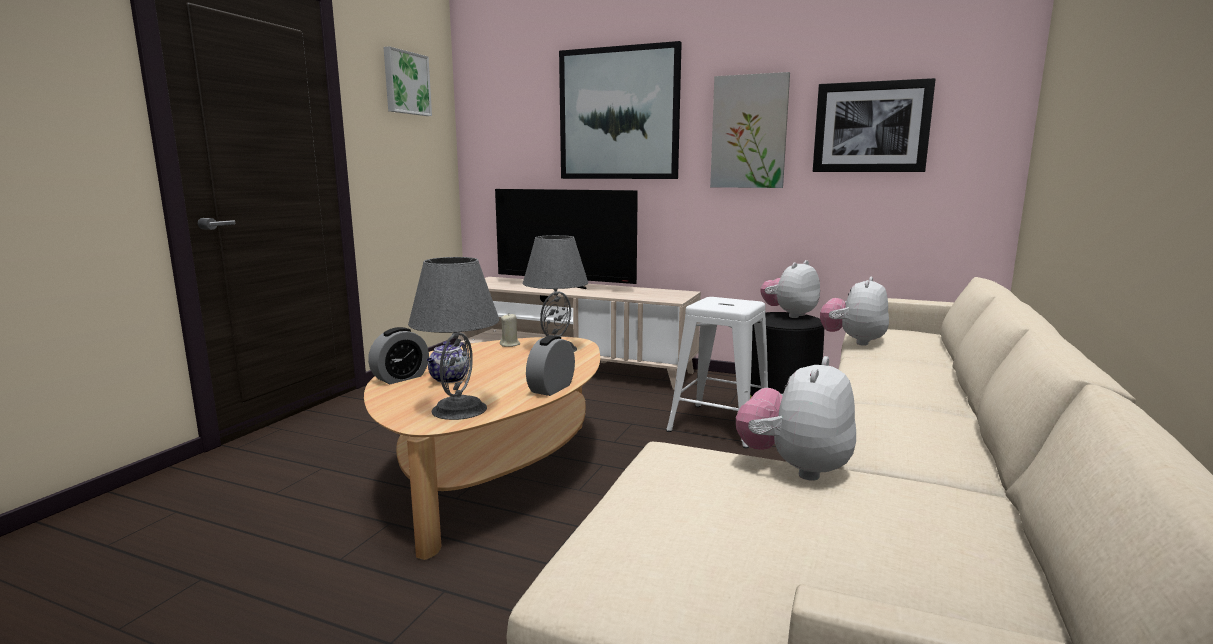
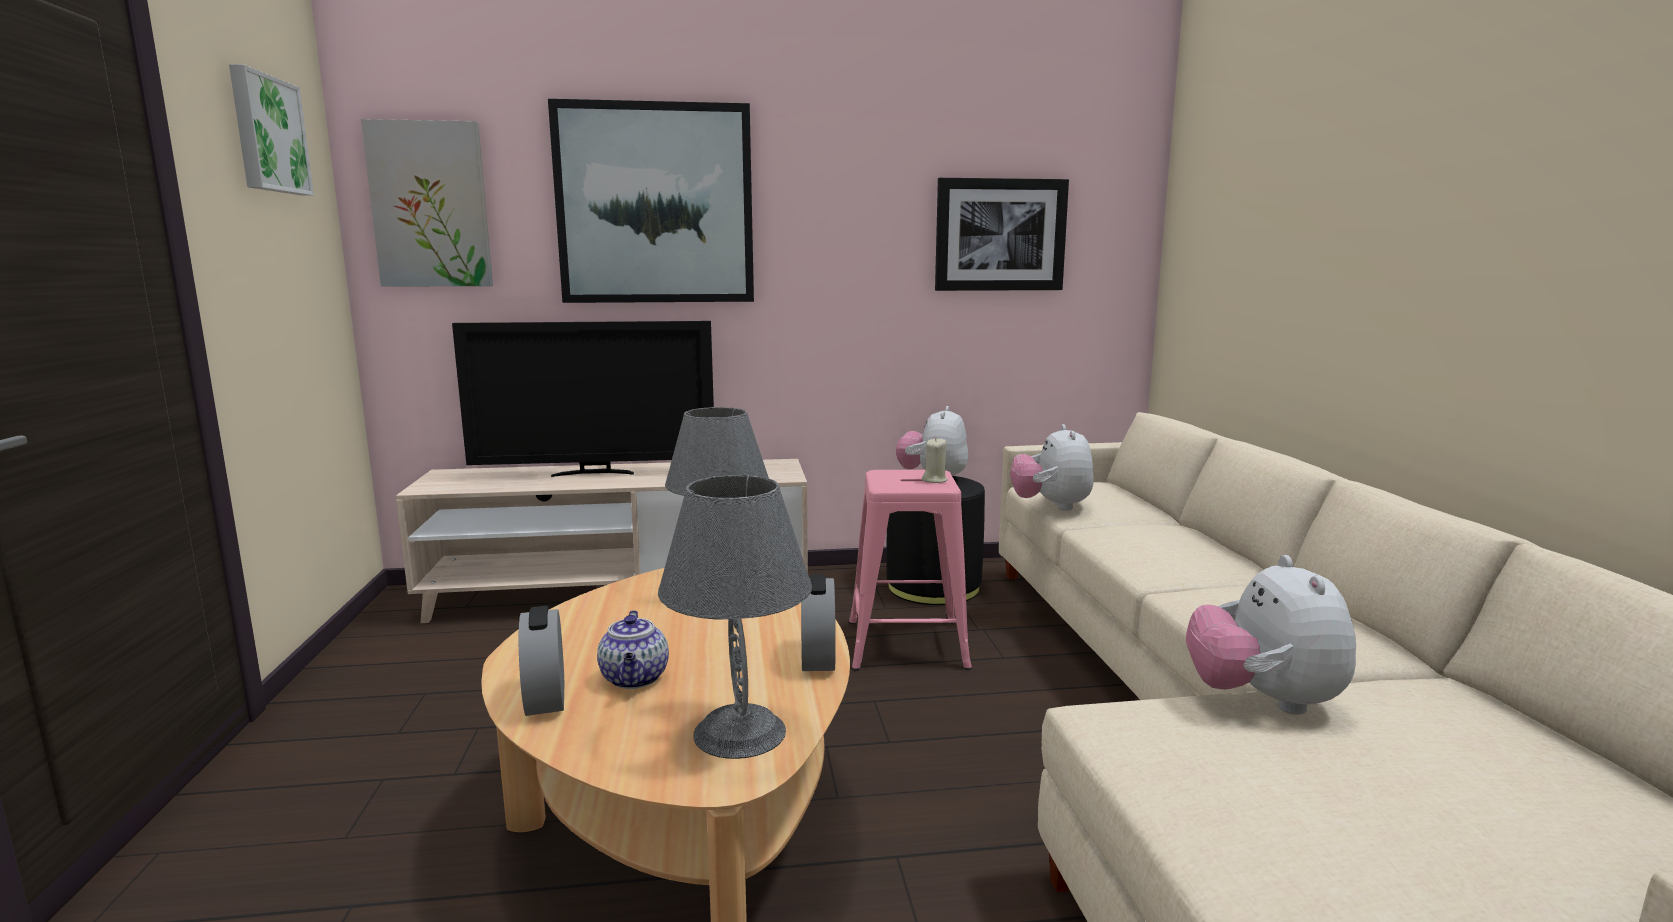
camera: 30 degrees left, 0 degrees up
alarm clock [368,327,429,384] -> alarm clock turned 150 degrees clockwise [519,606,565,716]
beige candle [500,314,520,347] -> beige candle moved to [922,437,948,483]
white stool [666,297,768,449] -> pink stool [849,470,972,671]
picture [710,72,790,188] -> picture moved to [361,119,493,287]

